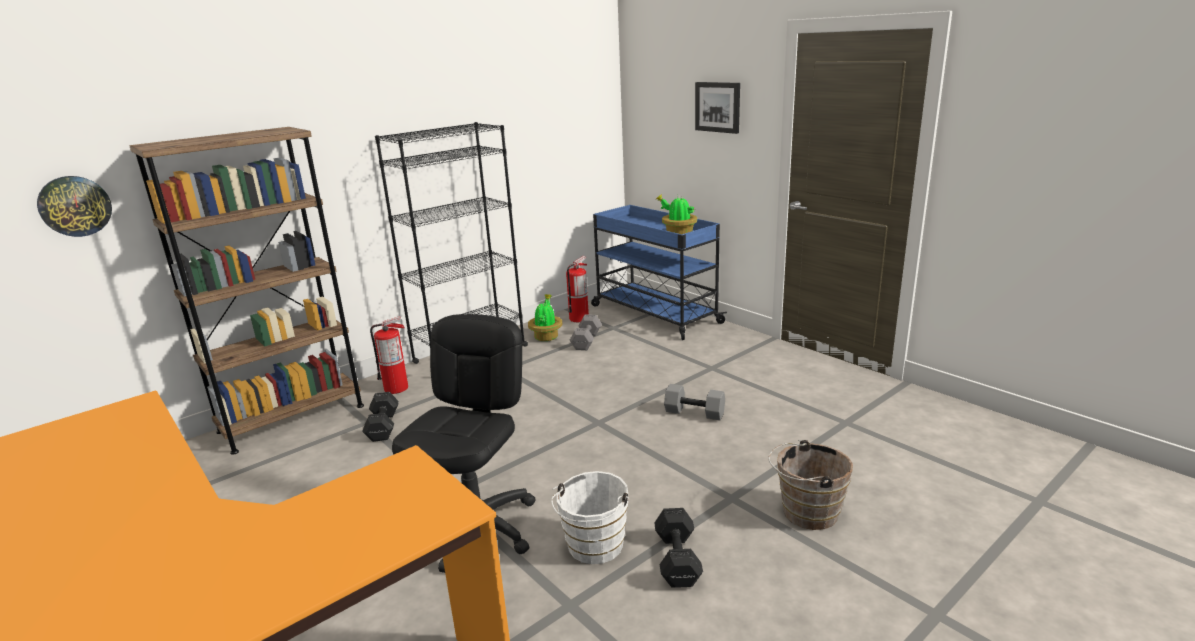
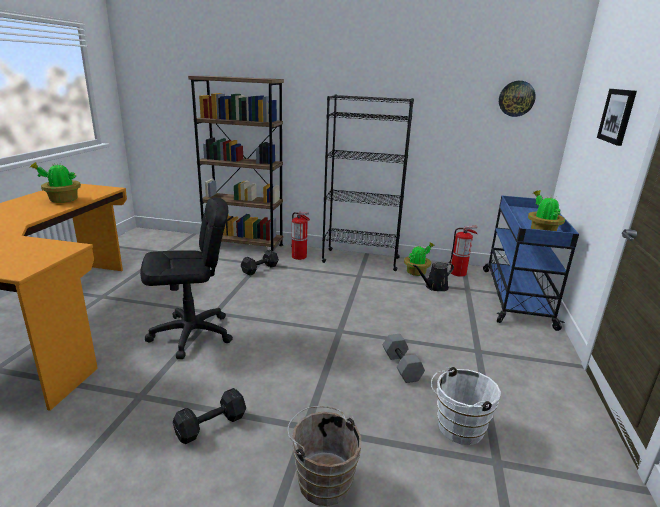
camera: 50 degrees right, 0 degrees up
wall clock [37,176,112,237] -> wall clock moved to [499,81,536,117]
white bucket [551,471,629,564] -> white bucket moved to [431,367,501,445]
grey dumbbell [570,314,602,350] -> black watering can [413,262,454,291]
none -> potted plant [30,162,81,203]

